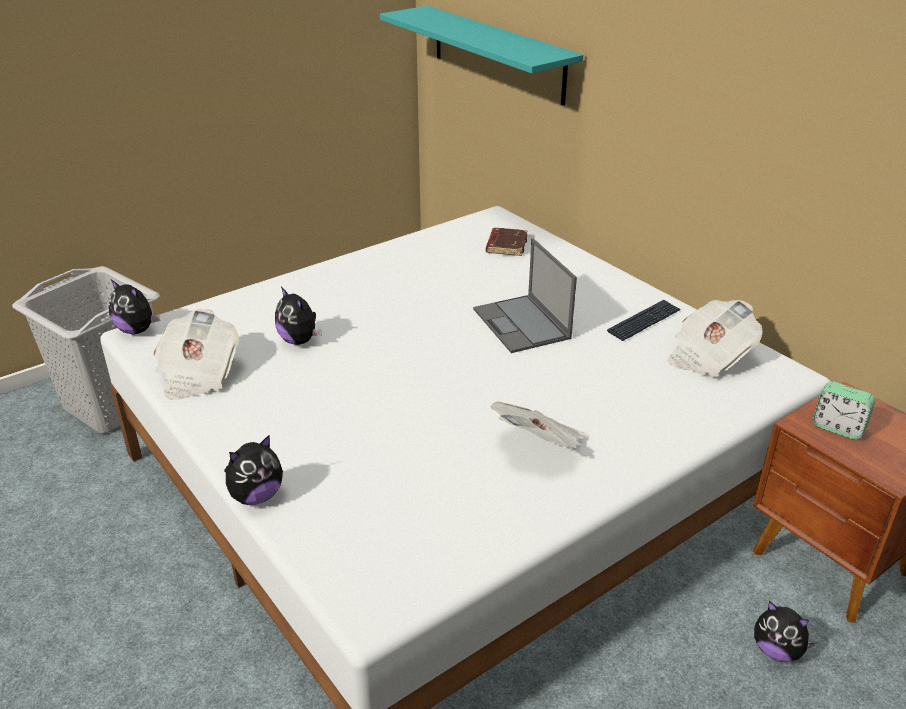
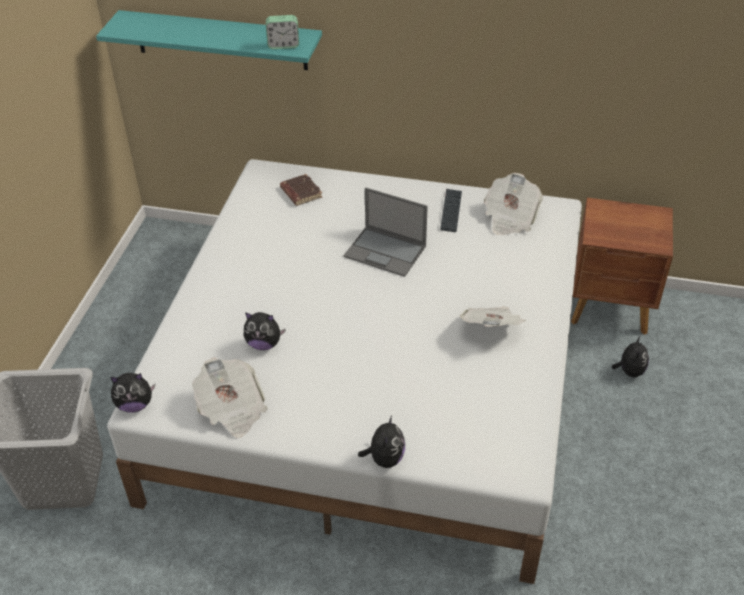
camera: 40 degrees left, 10 degrees up
plush toy [754,601,816,662] -> plush toy turned 75 degrees counterclockwise [611,336,649,377]
alarm clock [813,382,875,440] -> alarm clock moved to [266,15,299,49]

